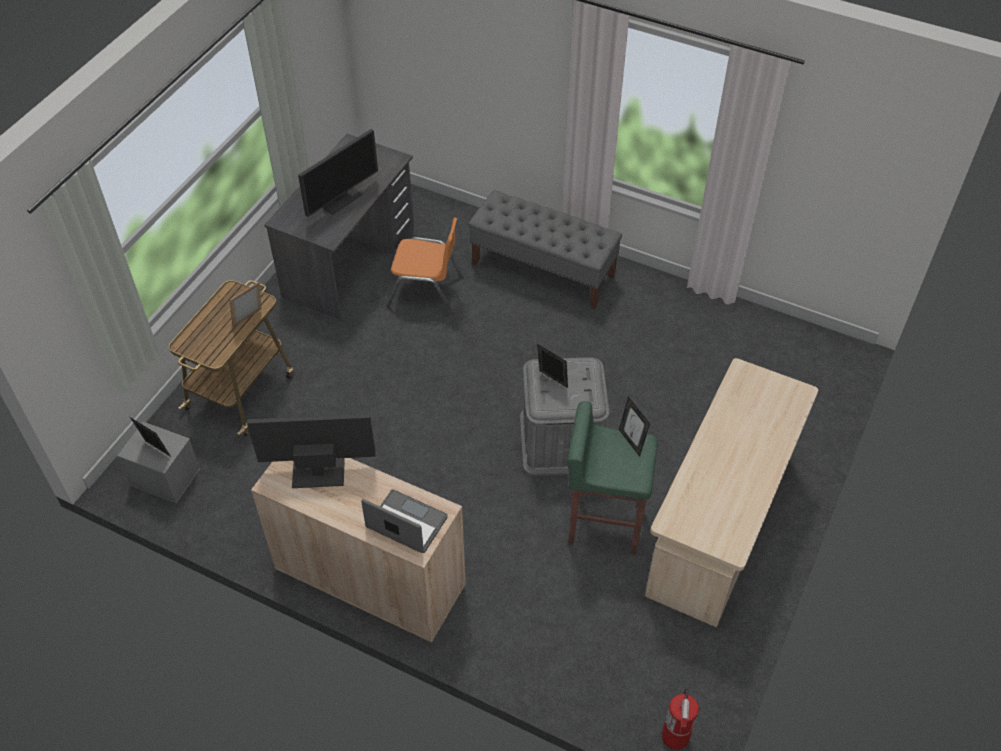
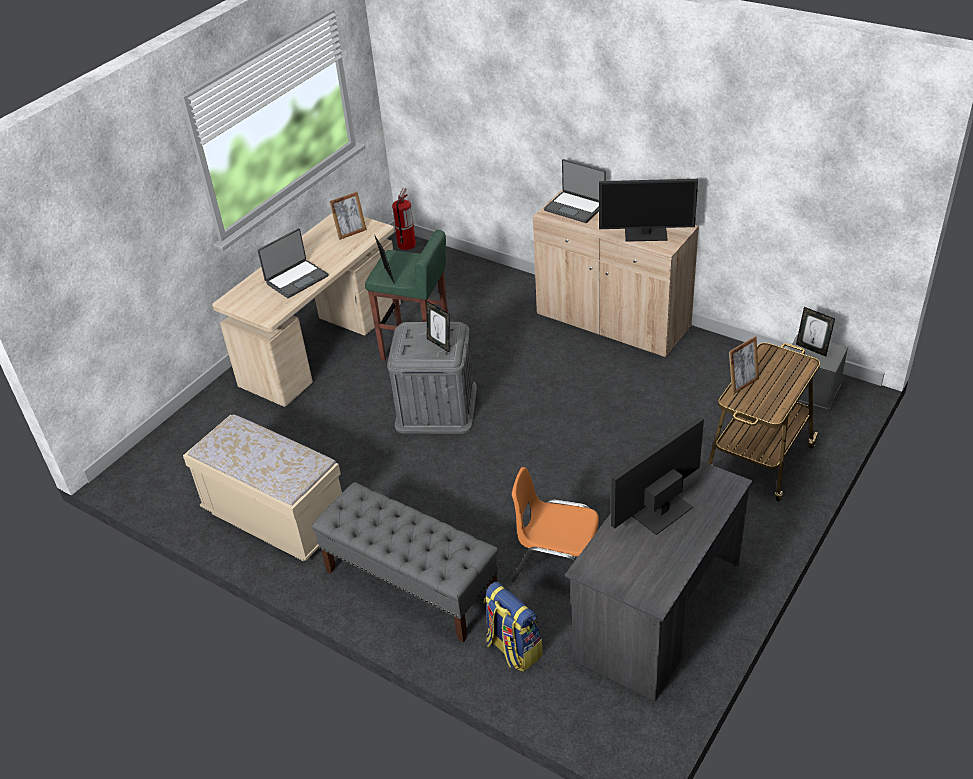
camera: 170 degrees left, 10 degrees down
none -> beige bench [183,414,342,561]
none -> laptop [257,228,329,298]
none -> picture frame [329,192,367,240]
none -> backpack [484,582,543,672]

